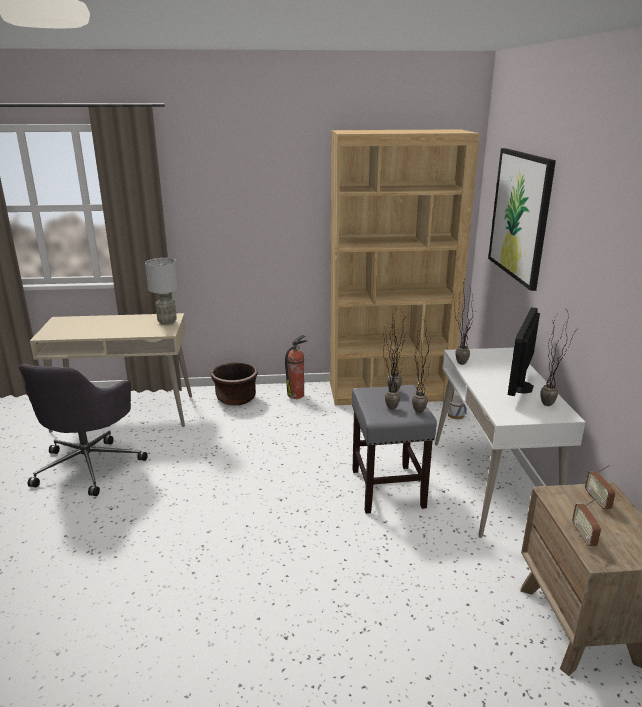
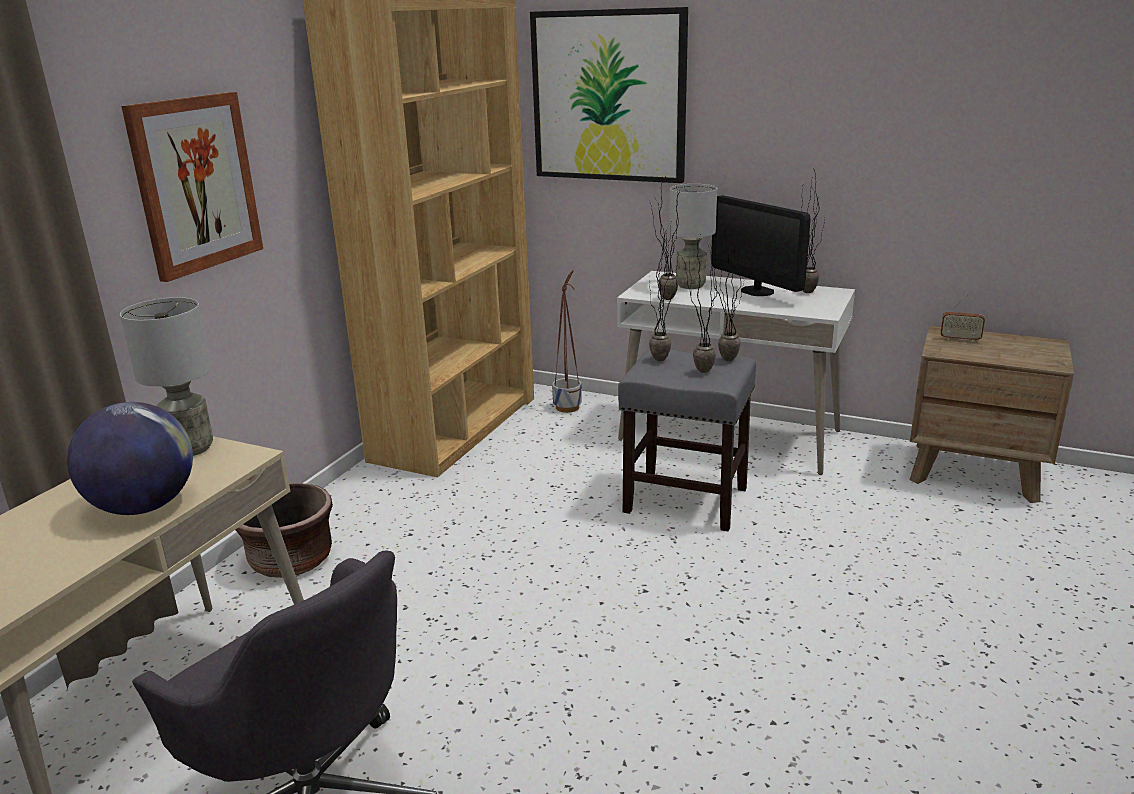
camera: 60 degrees left, 0 degrees up
fire extinguisher [285,335,307,399] -> none
radio [572,497,601,546] -> none
none -> globe [67,402,193,515]
none -> picture [121,92,263,282]
none -> grey table lamp [669,184,717,289]

